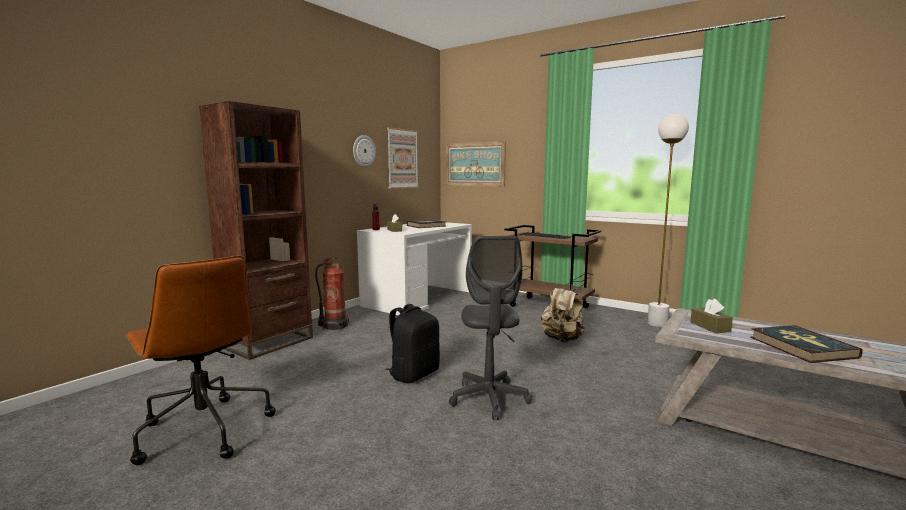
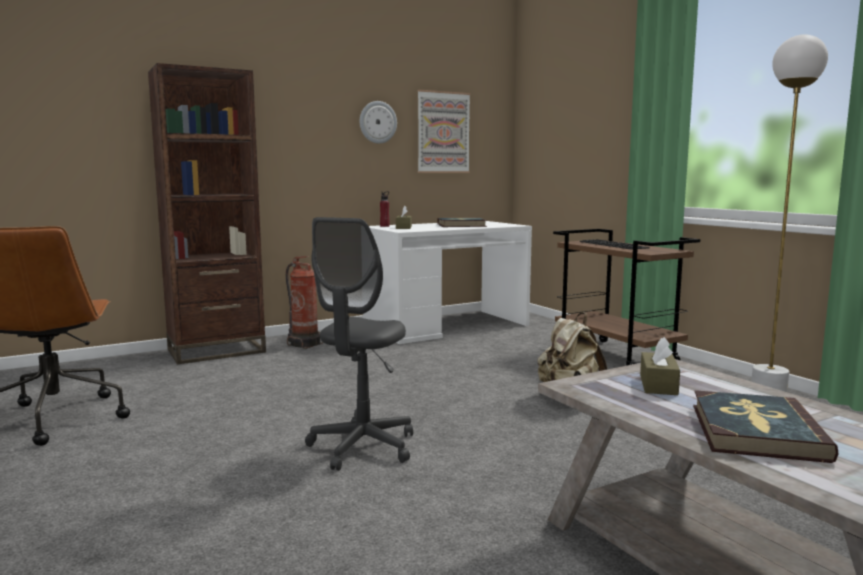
camera: 25 degrees right, 0 degrees up
black backpack [385,304,440,383] -> none
picture [446,141,506,187] -> none

